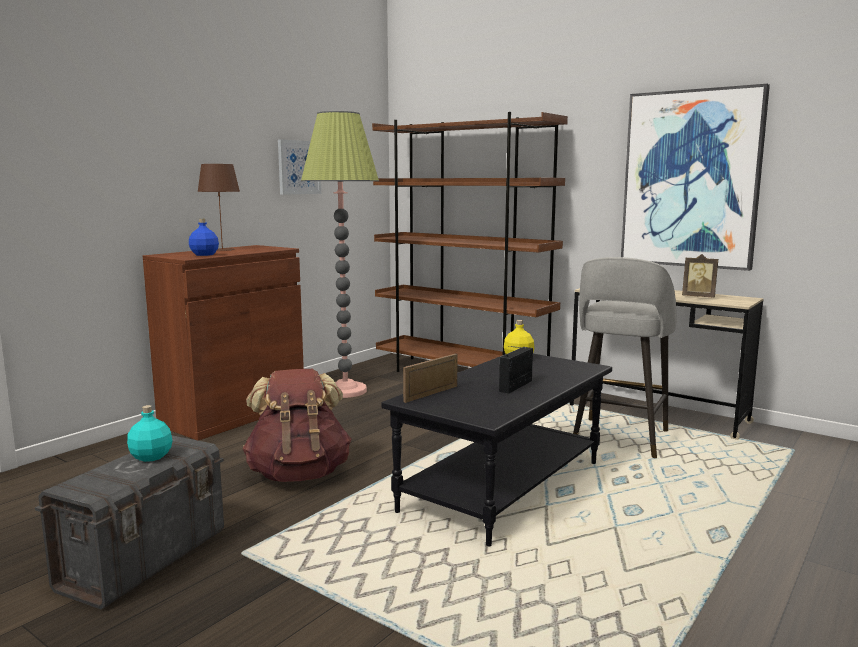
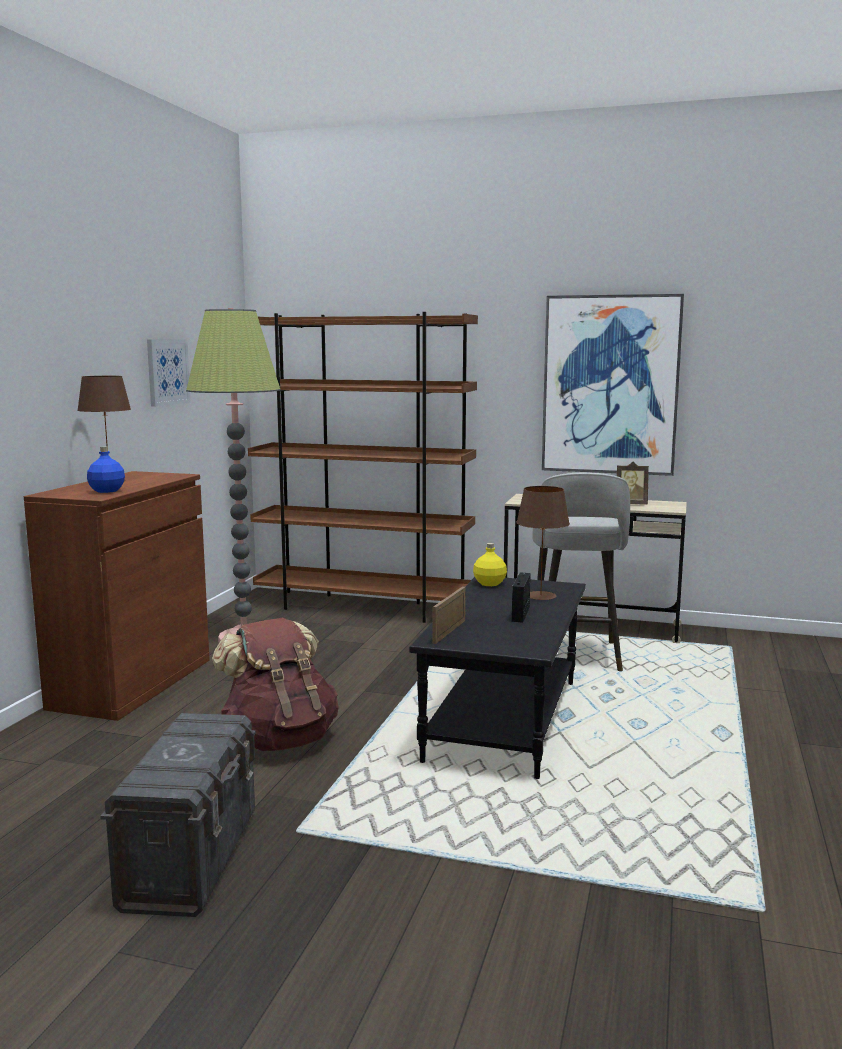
camera: 20 degrees left, 0 degrees up
turquoise bottle [127,405,173,462] -> none
none -> brown table lamp [516,486,570,600]

